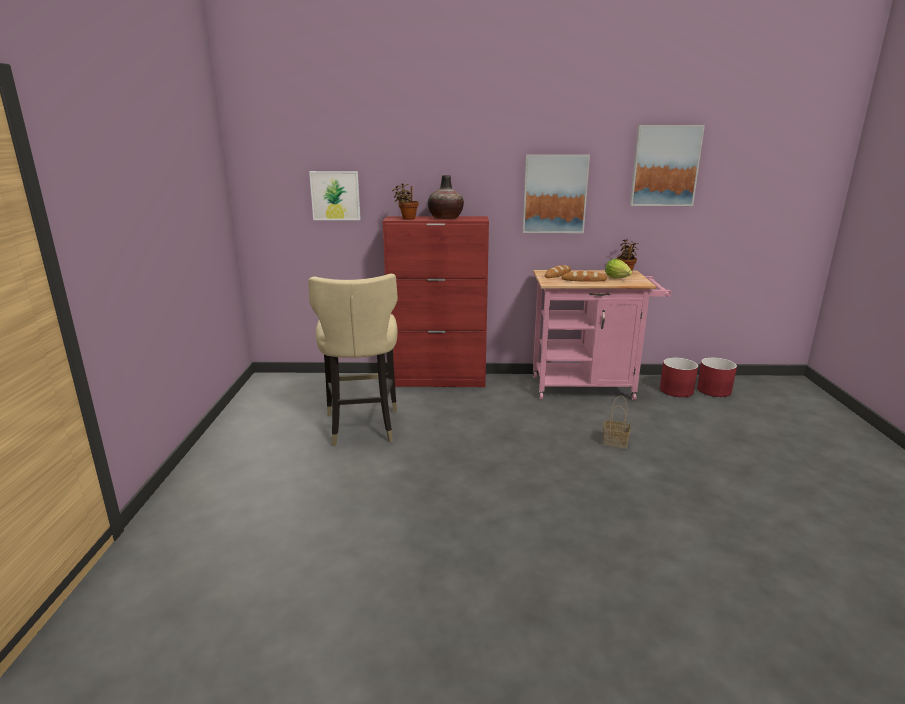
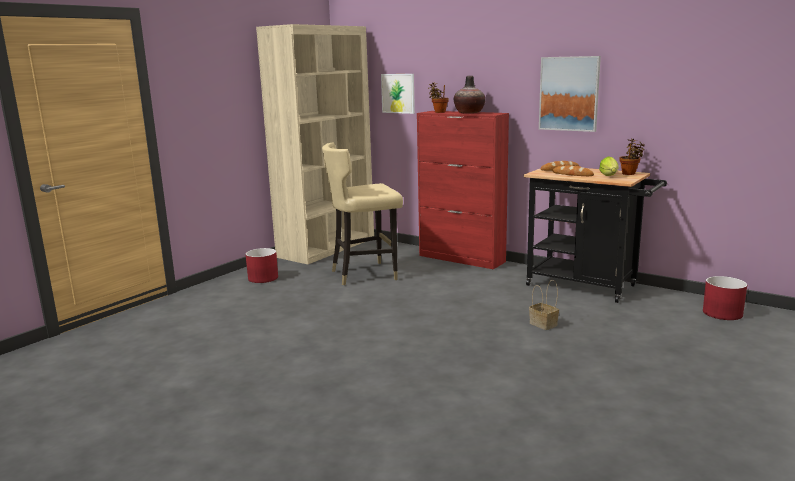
camera: 35 degrees right, 5 degrees down
beige chair [308,274,398,446] -> beige chair turned 45 degrees clockwise [322,143,403,285]
pink cart [533,270,671,400] -> black cart [523,168,667,303]
picture [630,125,705,206] -> none
red planter [660,358,698,397] -> red planter moved to [245,248,278,283]
none -> beige bookcase [256,24,374,264]

